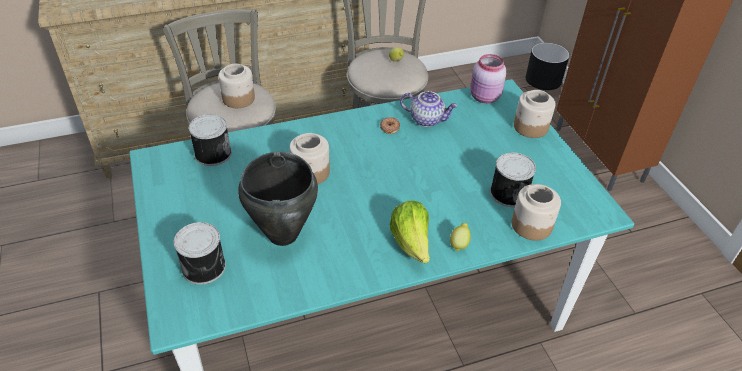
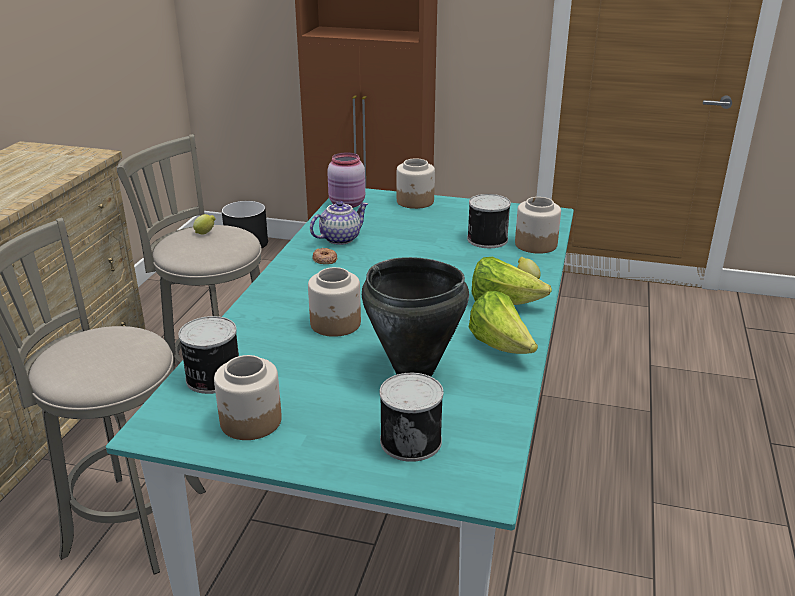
camera: 55 degrees left, 15 degrees down
jar [218,64,255,108] -> jar moved to [214,355,282,440]
none -> lettuce [469,291,538,354]

